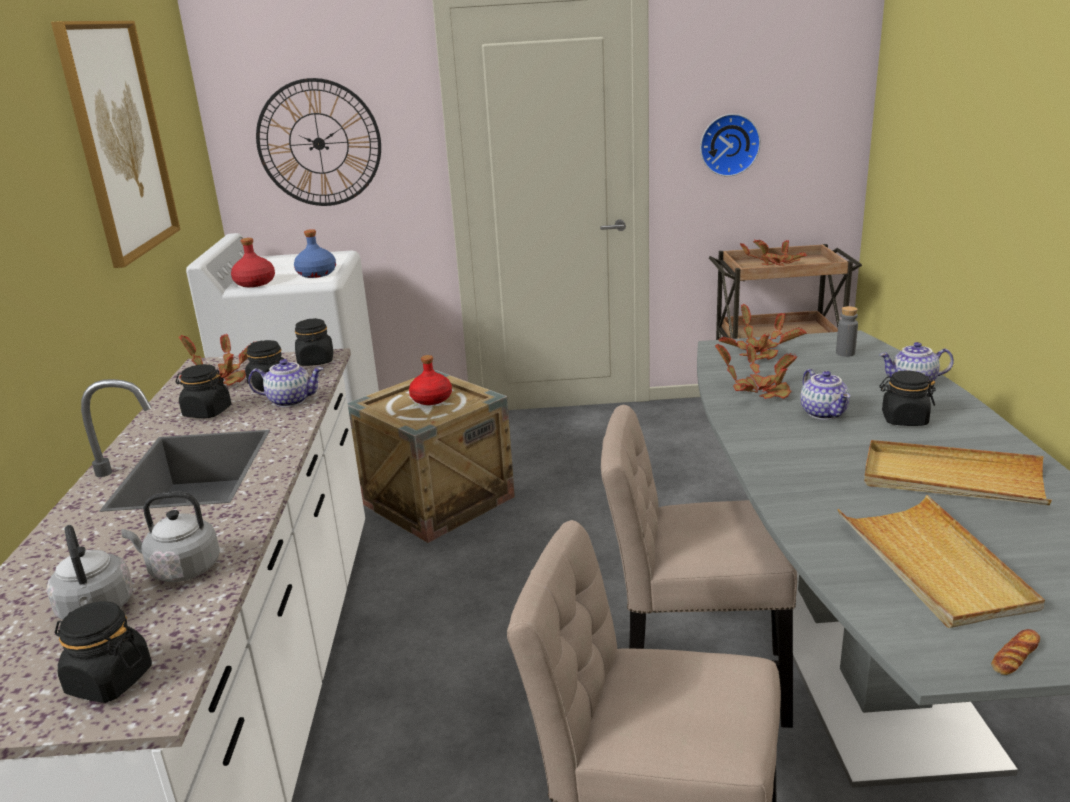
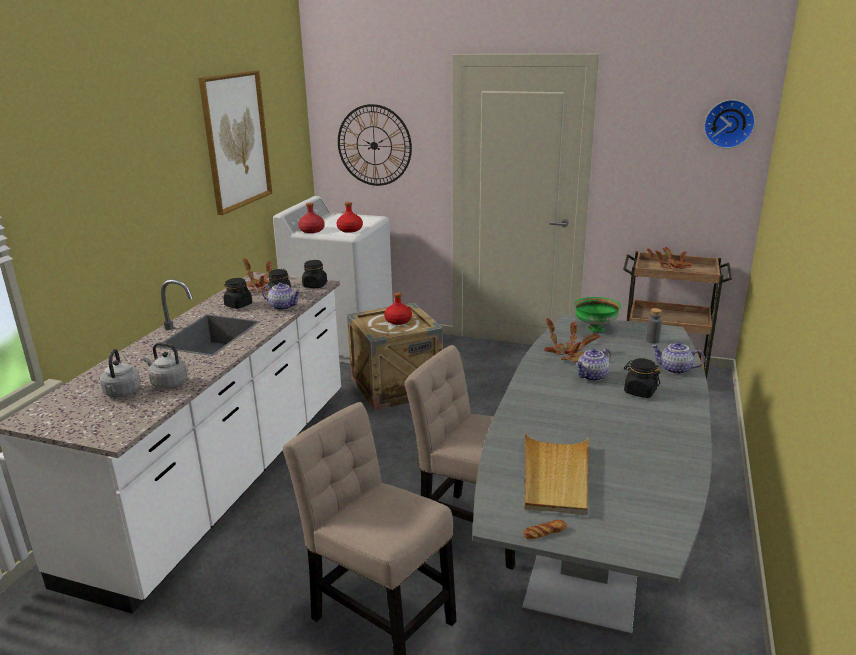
camera: 20 degrees right, 0 degrees up
black jar [55,601,152,703] -> none
blue bottle [294,229,336,278] -> red bottle [337,202,363,233]
wall clock [700,114,761,177] -> wall clock moved to [704,100,755,149]
potted plant [719,304,807,360] -> green bowl [574,297,621,332]
teapot [800,369,850,420] -> teapot turned 45 degrees clockwise [576,348,611,382]
beige tray [864,440,1052,505] -> none

